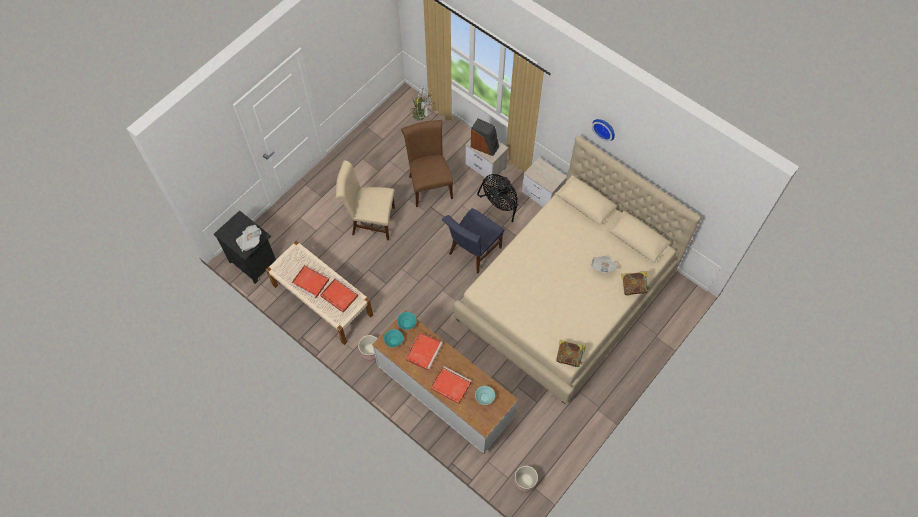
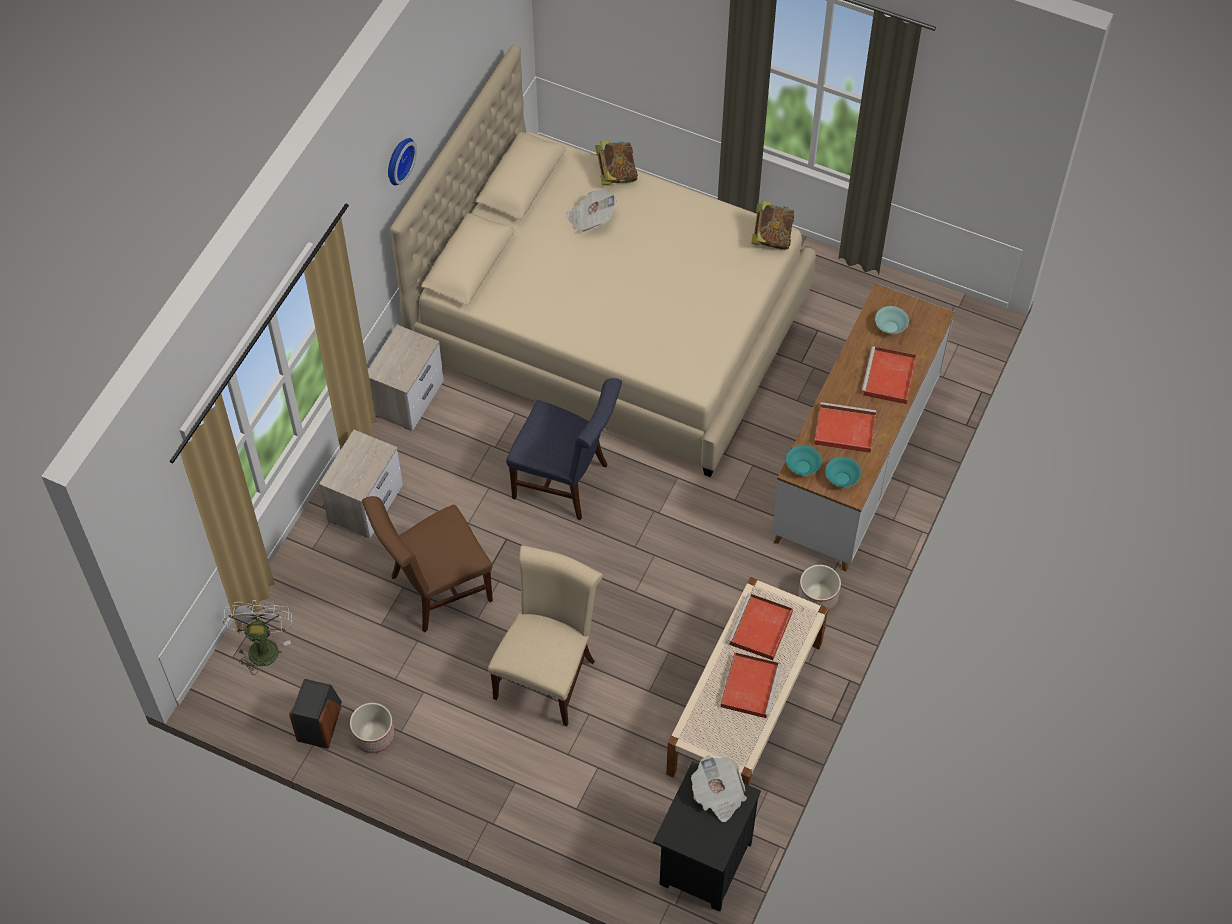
camera: 105 degrees left, 5 degrees down
beige chair [336,160,395,241] -> beige chair turned 150 degrees counterclockwise [488,545,603,726]
speaker [471,118,499,156] -> speaker moved to [289,679,342,749]
black fan [477,174,519,222] -> none
planter [514,466,538,492] -> planter moved to [350,703,395,753]

